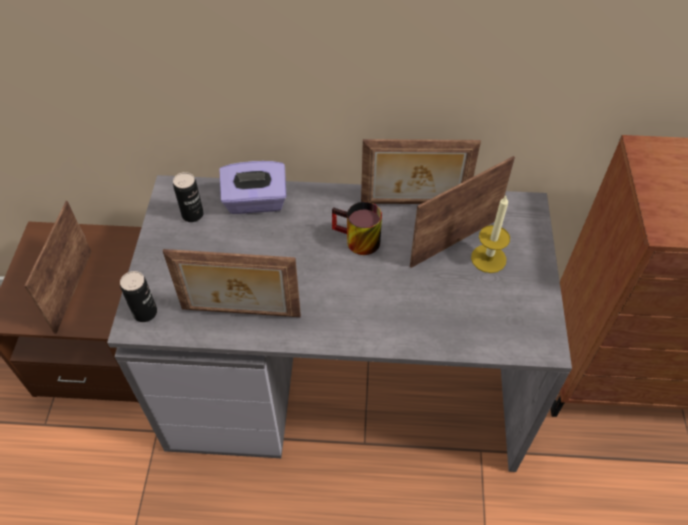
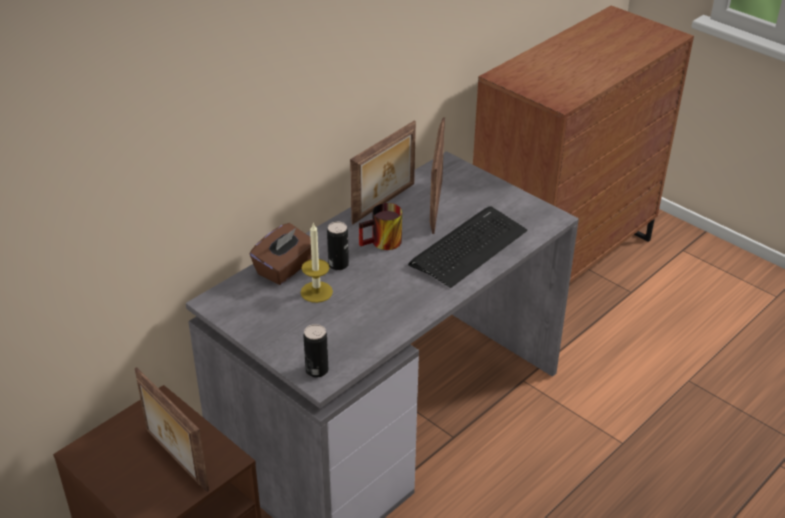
camera: 50 degrees left, 15 degrees down
picture frame [163,249,301,317] -> none
can [173,172,204,222] -> can moved to [327,222,349,270]
purple tissue box [219,161,286,214] -> brown tissue box [250,223,311,285]
candle [471,196,510,273] -> candle moved to [300,222,333,303]
none -> keyboard [408,206,527,288]

